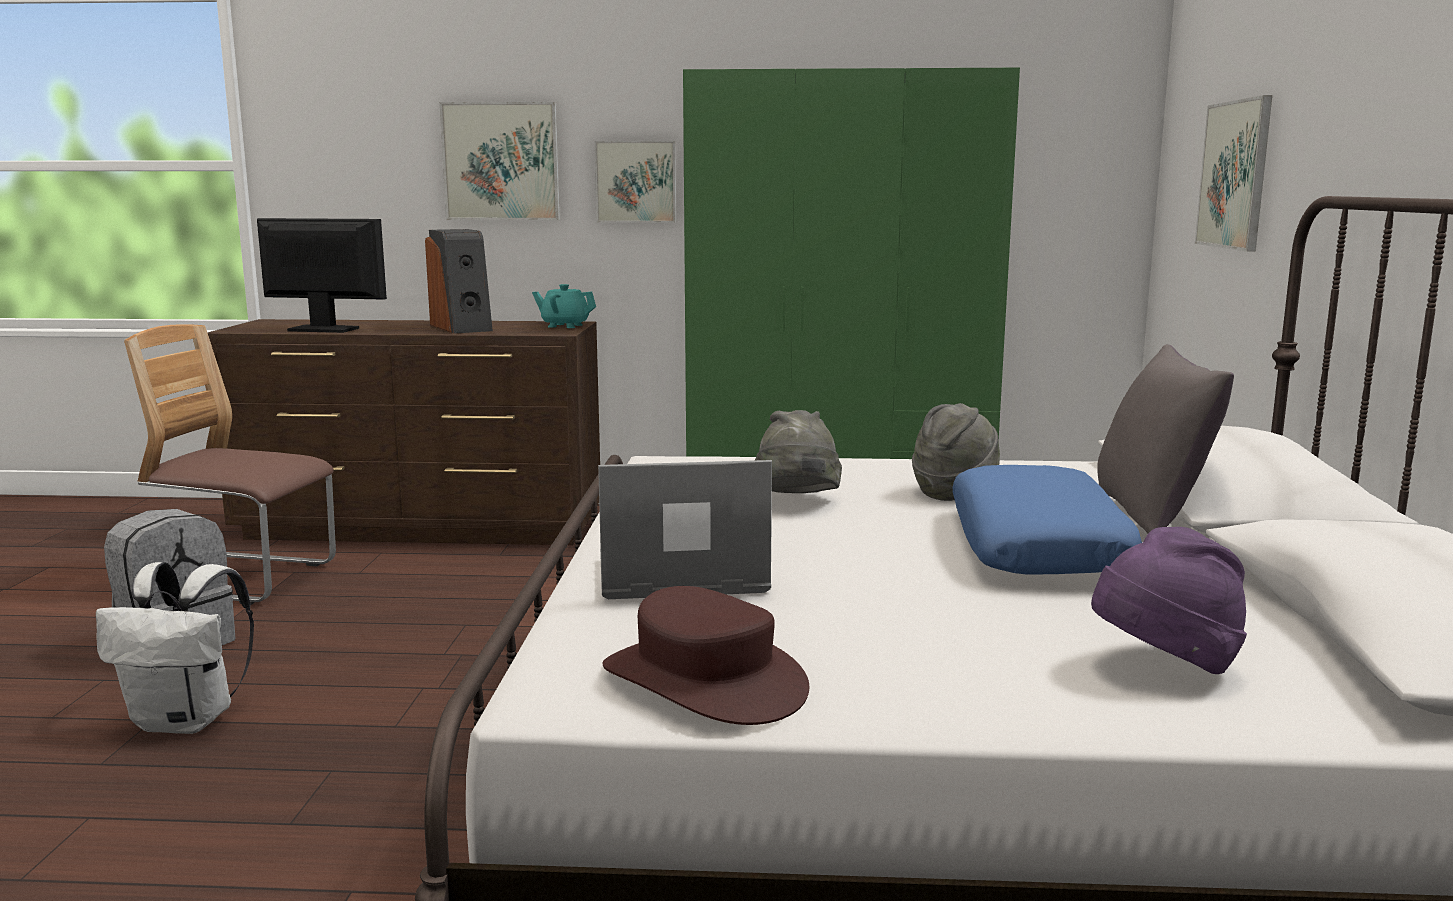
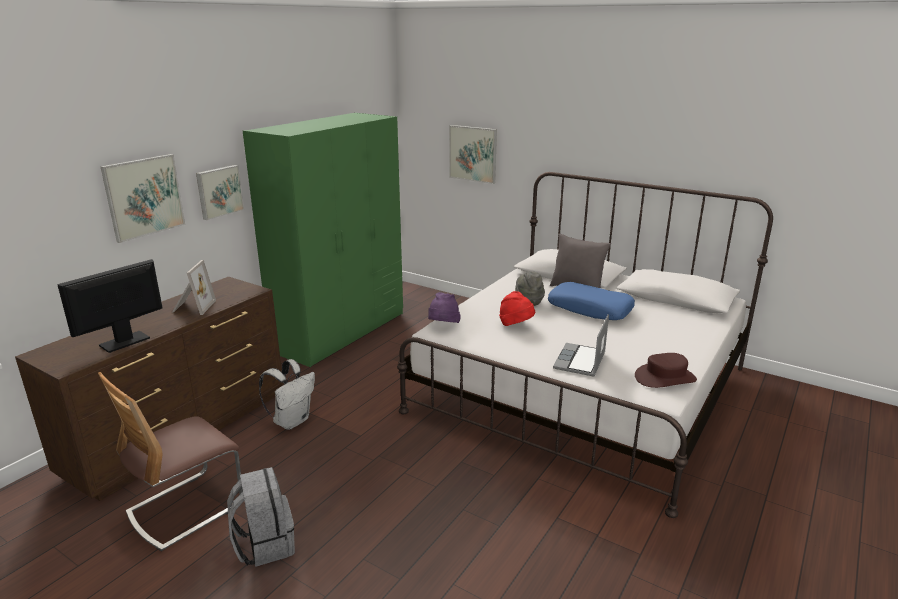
camera: 60 degrees left, 10 degrees up
white backpack [96,562,254,734] -> white backpack moved to [259,359,315,430]
speaker [425,229,493,334] -> picture frame [172,260,216,315]
turquoise teapot [532,284,596,328] -> none
grey hat [755,410,842,493] -> red hat [499,291,535,326]
purple hat [1091,527,1247,674] -> purple hat moved to [428,292,461,323]

